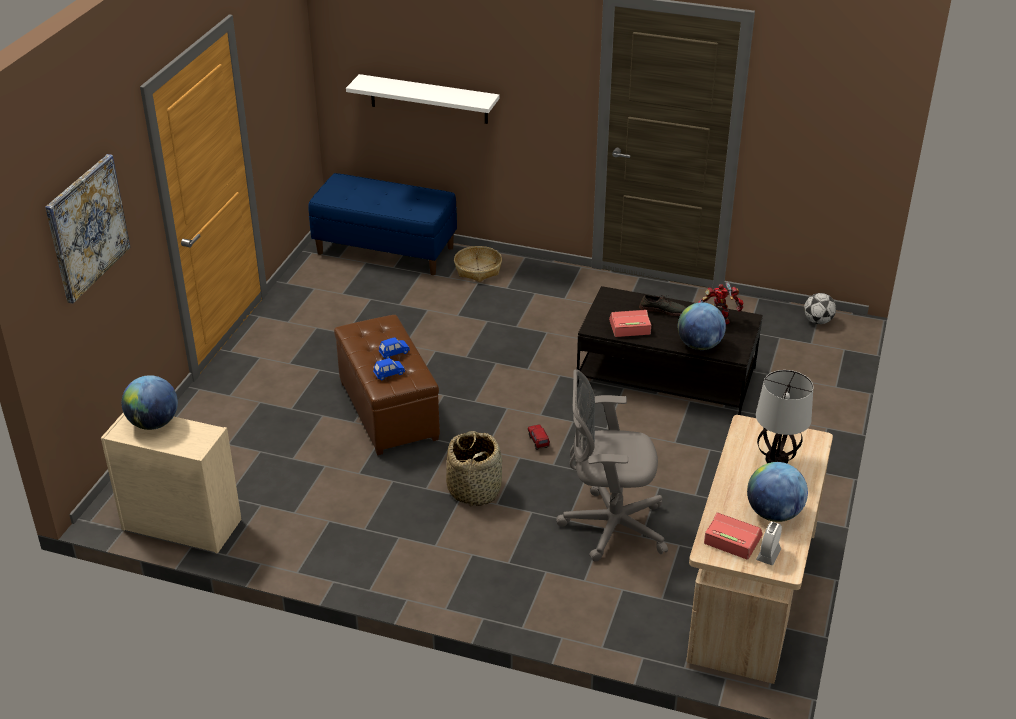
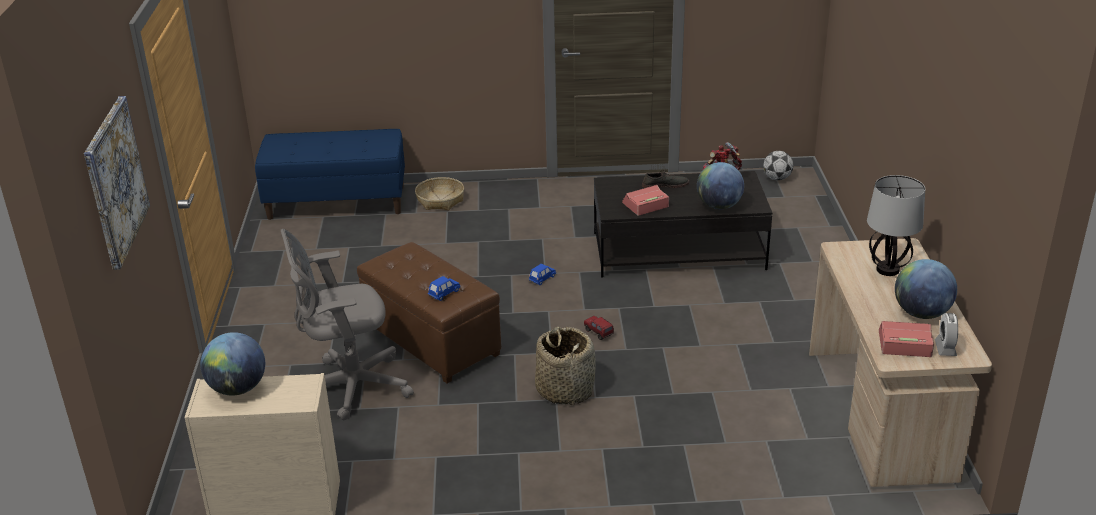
camera: 20 degrees left, 5 degrees down
white shelf [346,74,500,124] -> none
blue toy car [378,337,410,359] -> blue toy car moved to [529,264,556,285]
grey office chair [556,369,668,562] -> grey office chair moved to [281,229,414,420]

